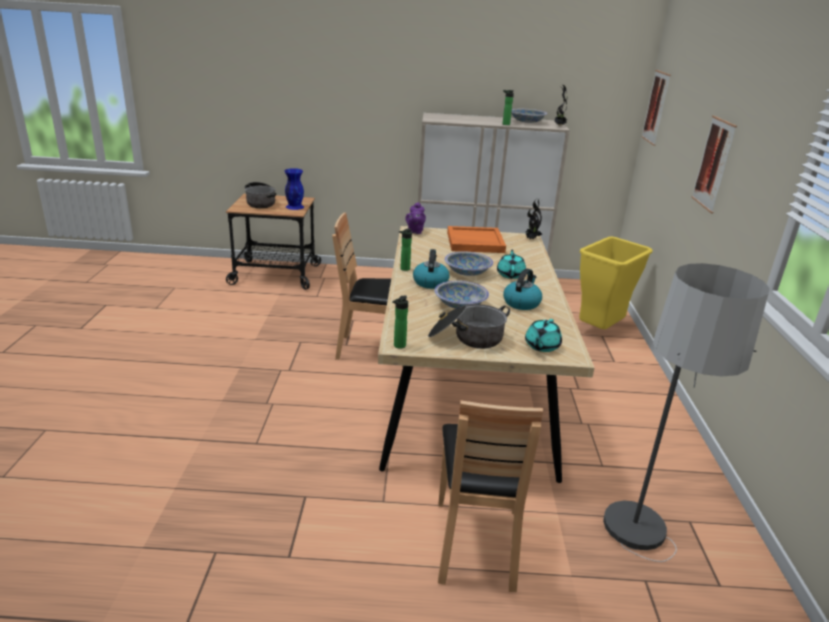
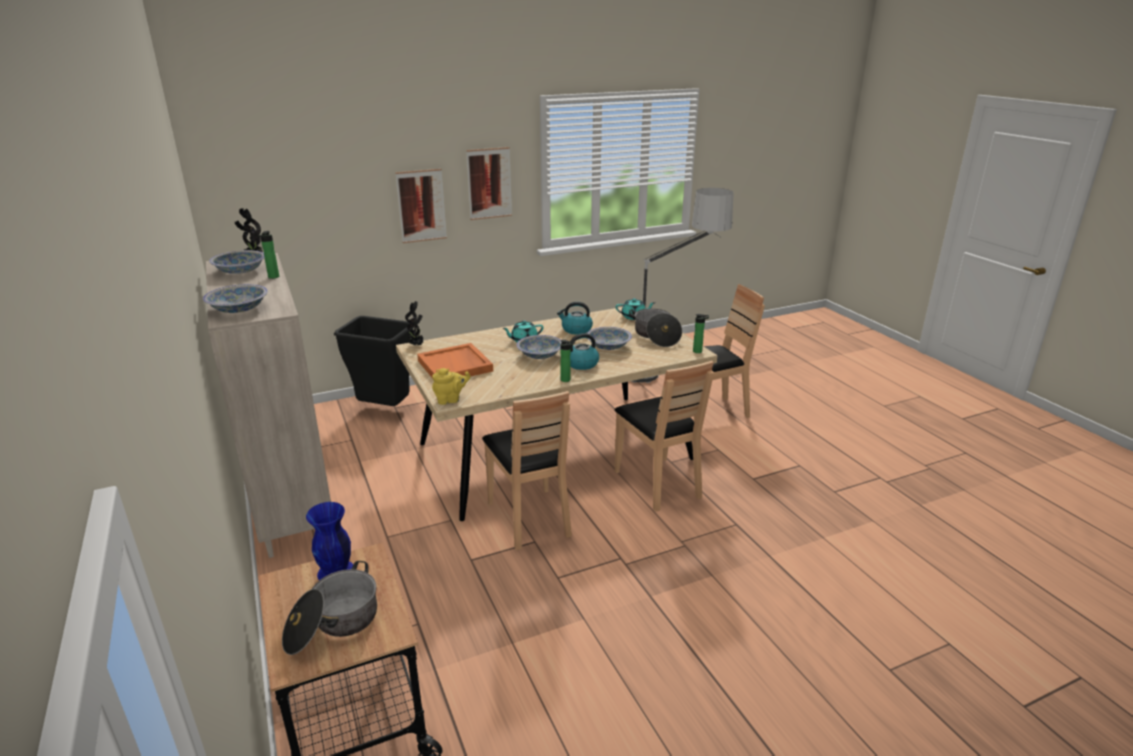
camera: 115 degrees left, 0 degrees up
purple teapot [405,202,426,234] -> yellow teapot [432,368,470,405]
yellow trash can [579,236,652,329] -> black trash can [334,316,414,406]
picture [642,70,671,146] -> picture moved to [466,147,512,220]
none -> bowl [203,284,268,313]
none -> brown chair [615,361,714,512]

